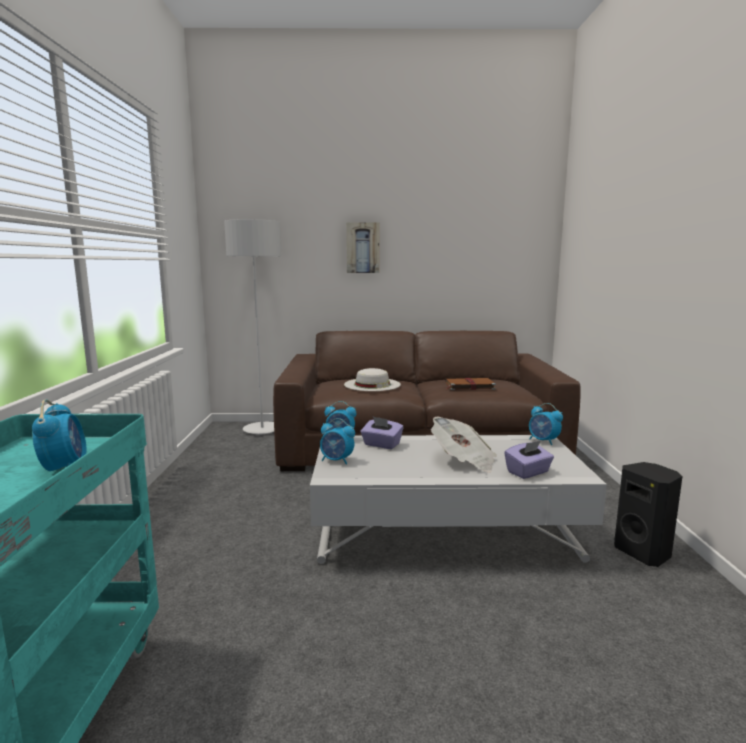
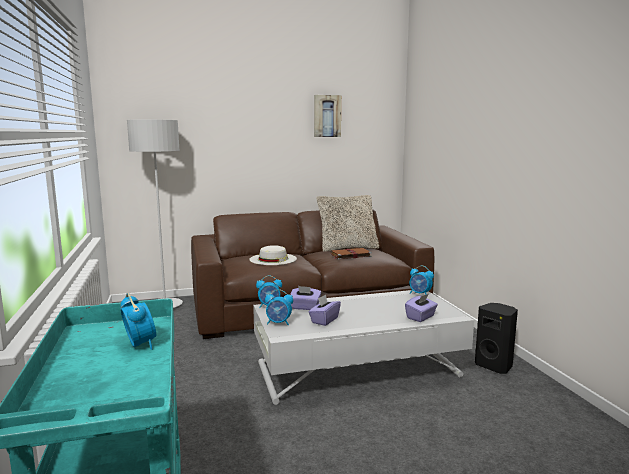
camera: 15 degrees left, 0 degrees up
picture [346,222,379,273] -> picture moved to [314,95,341,137]
newspaper [431,417,497,473] -> none
none -> purple tissue box [309,294,341,326]
none -> beige pillow [316,195,379,251]

